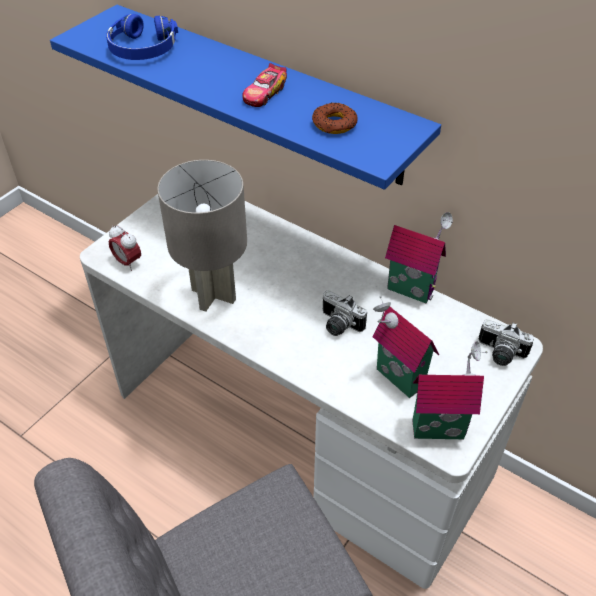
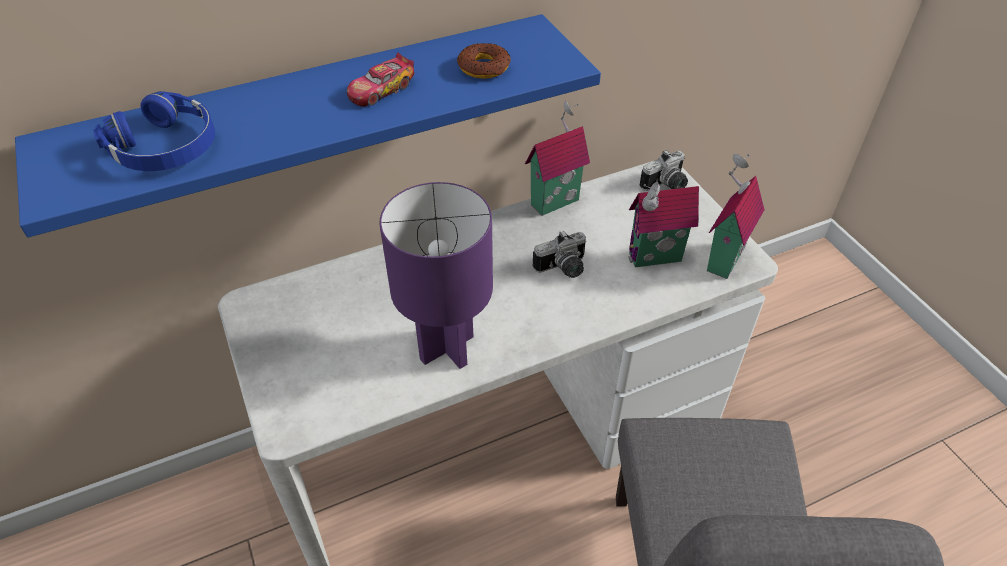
camera: 60 degrees left, 0 degrees up
alarm clock [109,225,141,271] -> none
grey table lamp [158,160,247,312] -> purple table lamp [380,182,493,369]
toy car [242,63,287,107] -> toy car turned 75 degrees clockwise [347,52,414,107]

